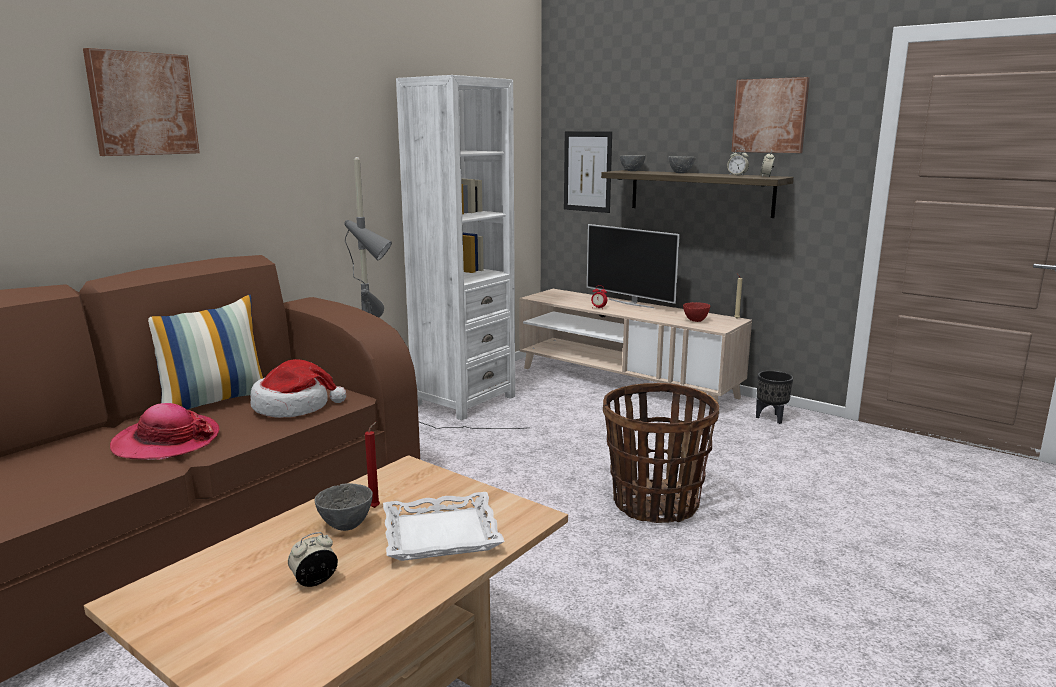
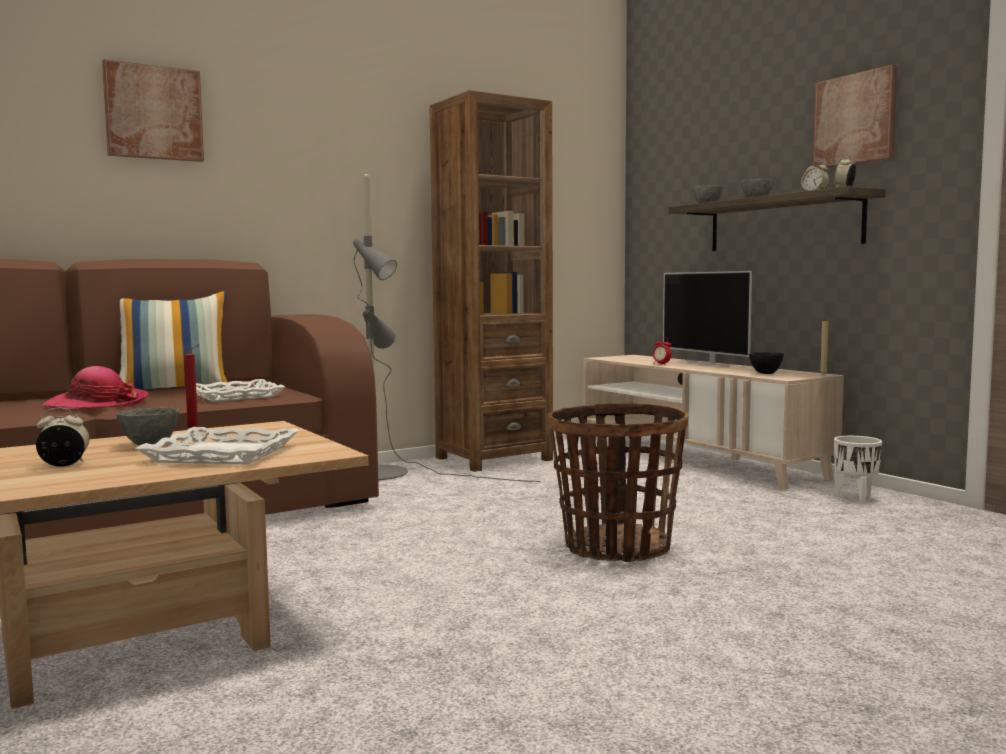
camera: 20 degrees right, 10 degrees down
hat [251,359,346,418] -> white tray [196,379,285,402]
white bookcase [396,75,515,420] -> brown bookcase [429,90,553,472]
picture [564,131,612,213] -> none
red bowl [683,302,710,322] -> black bowl [749,352,784,374]
black planter [756,371,793,424] -> white planter [834,436,882,503]

